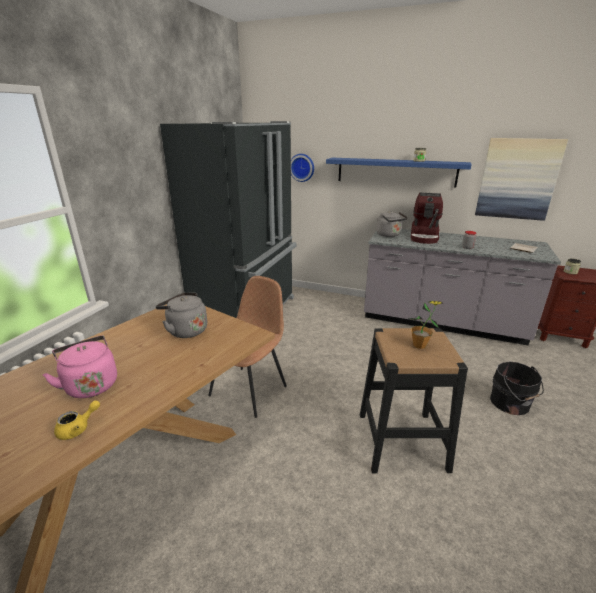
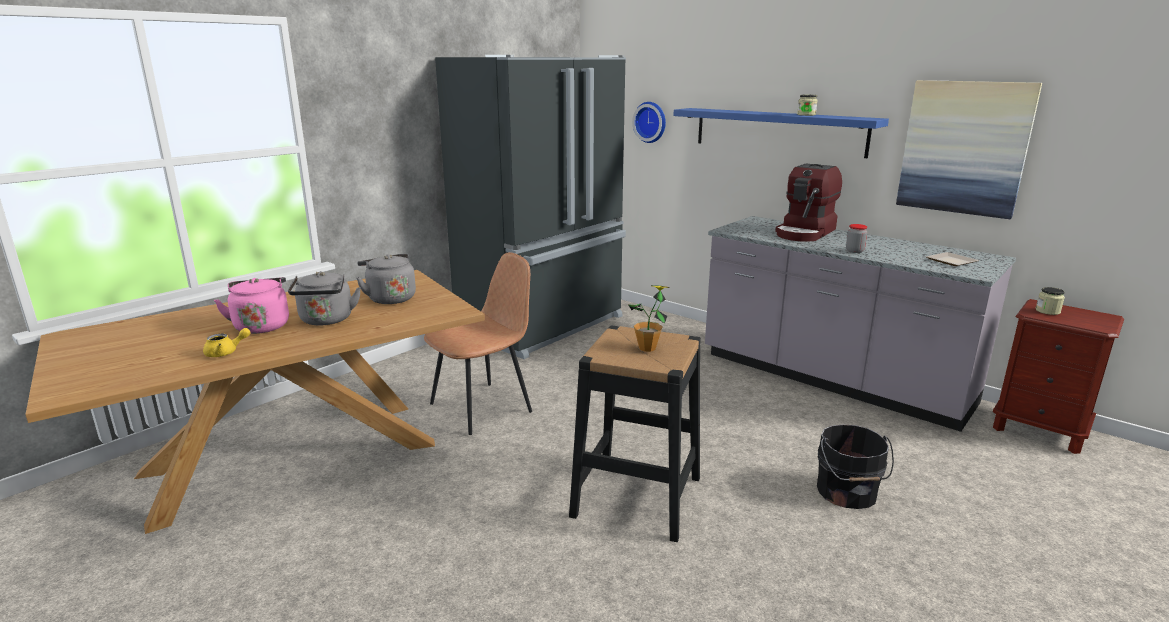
camera: 20 degrees right, 5 degrees down
grey kettle [376,211,408,237] -> grey kettle moved to [288,271,361,325]

